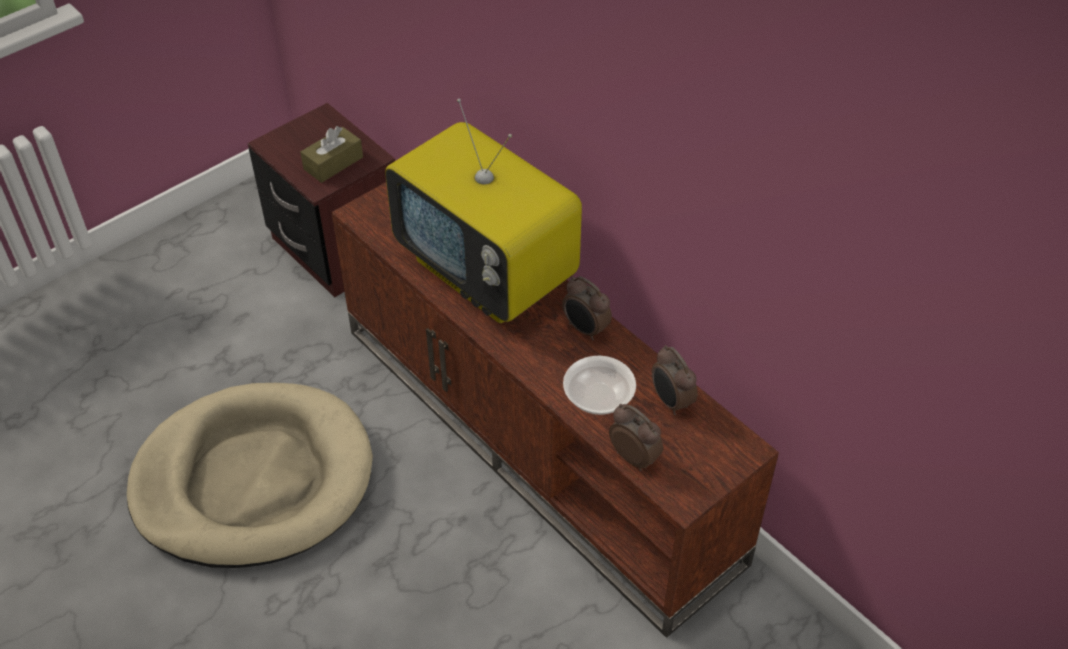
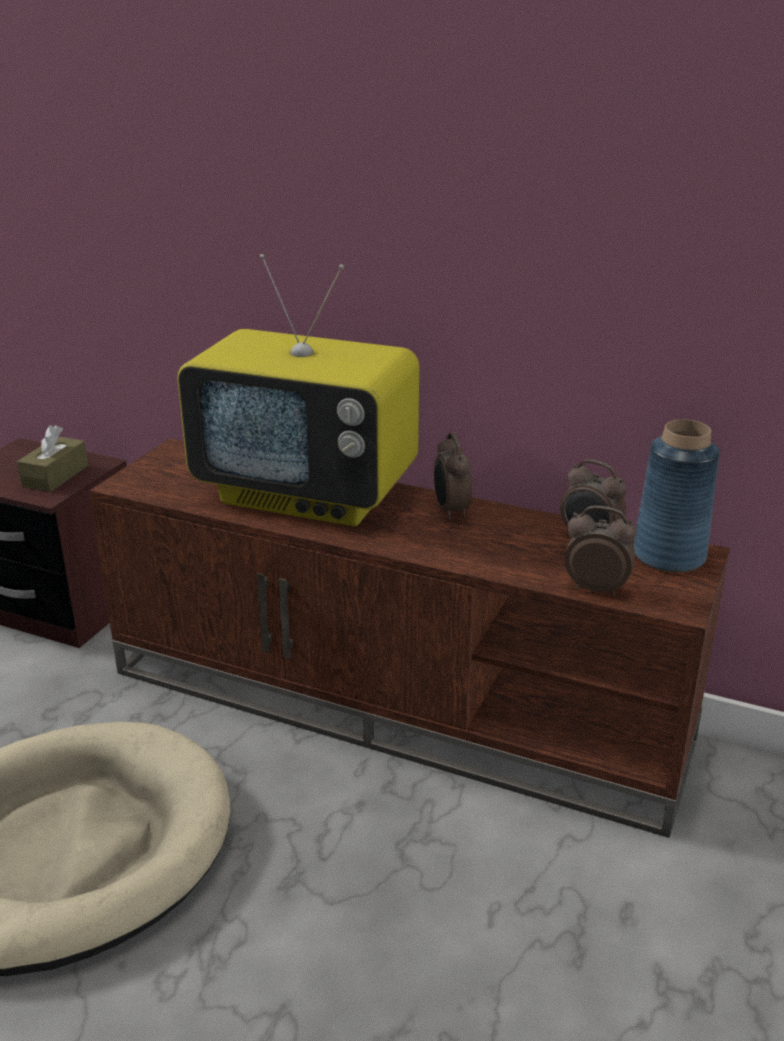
camera: 25 degrees left, 20 degrees down
alarm clock [562,276,612,341] -> alarm clock turned 60 degrees clockwise [434,433,472,520]
bowl [563,356,636,415] -> none
none -> blue vase [633,419,720,573]

